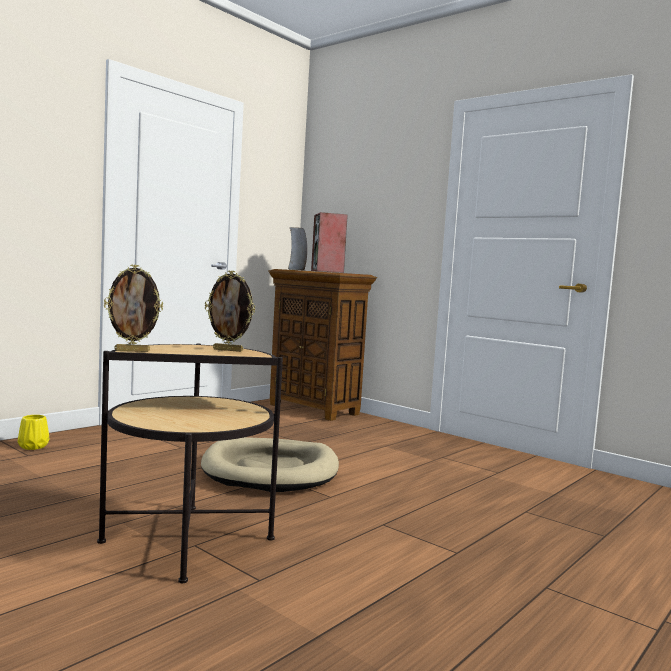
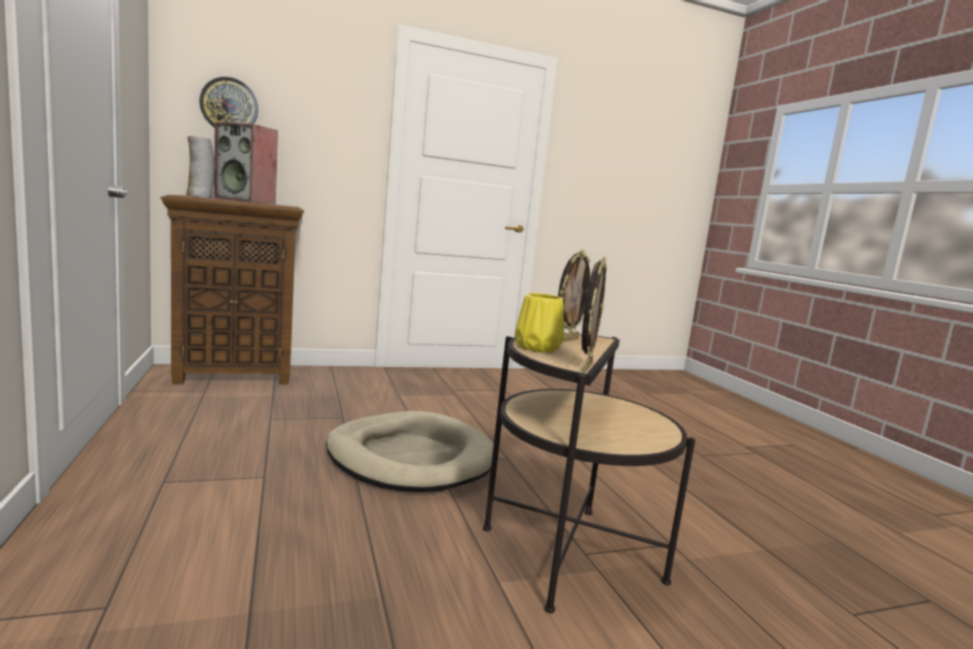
camera: 60 degrees left, 5 degrees up
yellow vase [18,415,49,450] -> yellow vase moved to [515,293,564,352]
none -> wall clock [199,77,258,128]

